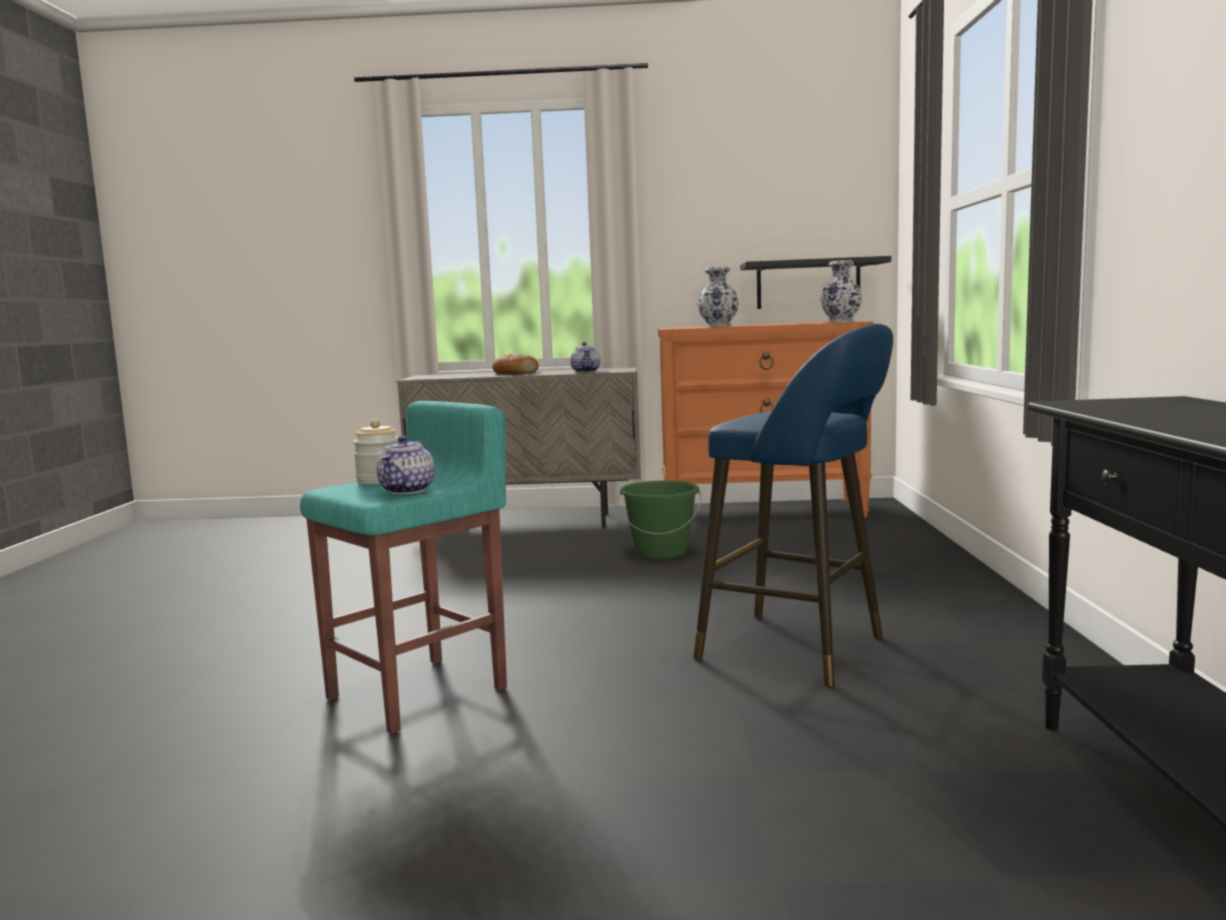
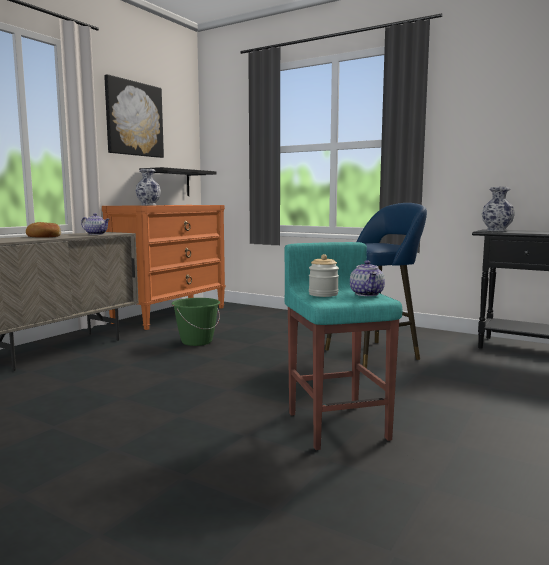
camera: 60 degrees left, 0 degrees up
teapot [377,435,435,494] -> teapot turned 45 degrees clockwise [350,260,385,296]
vase [821,260,862,323] -> vase moved to [482,187,515,231]
none -> picture [104,74,164,158]

